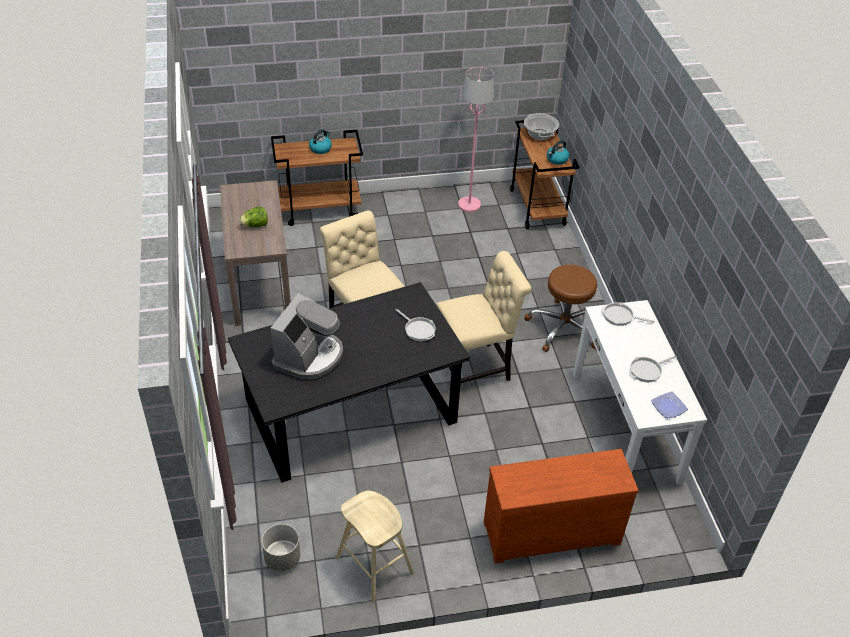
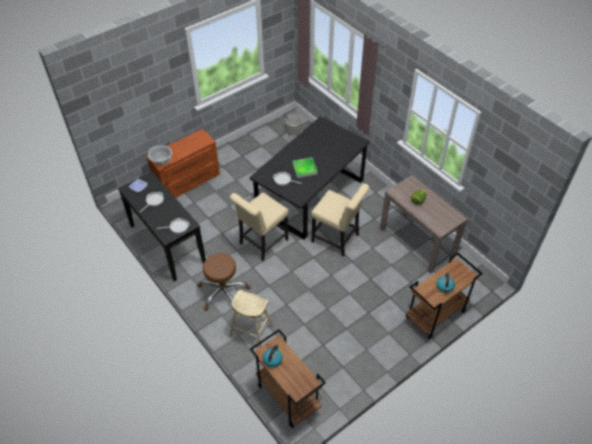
camera: 155 degrees right, 5 degrees up
coffee machine [271,293,343,379] -> none
beige stool [336,491,414,602] -> beige stool moved to [230,290,274,347]
pink floor lamp [458,67,494,212] -> none
cooking pot [524,113,559,140] -> cooking pot moved to [148,145,172,165]
white console table [573,300,707,485] -> black console table [118,171,206,281]
none -> tray [292,158,318,178]

